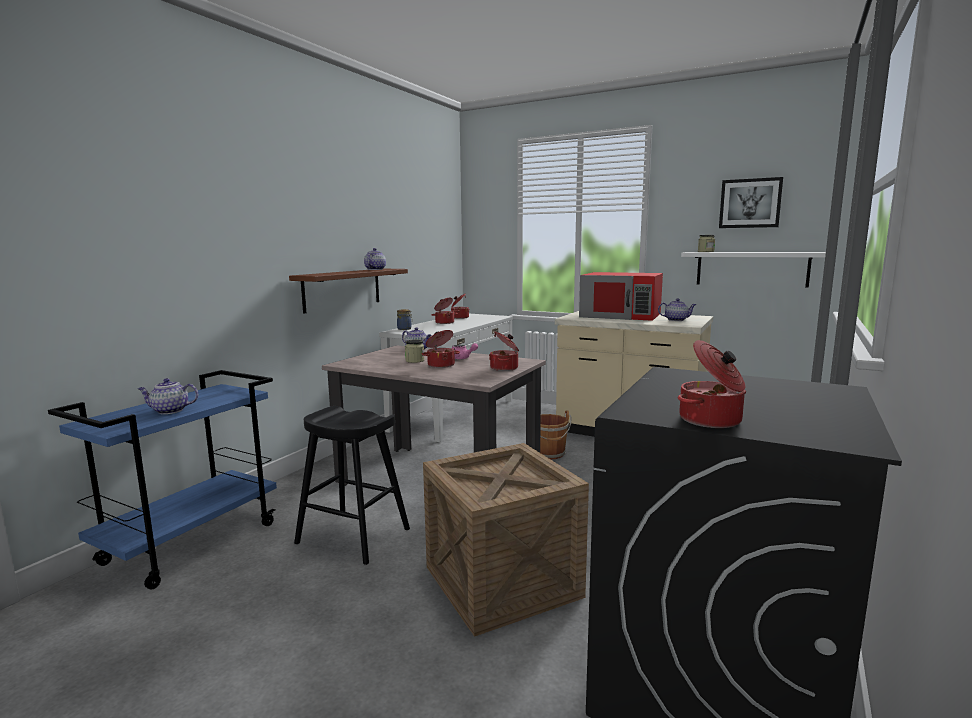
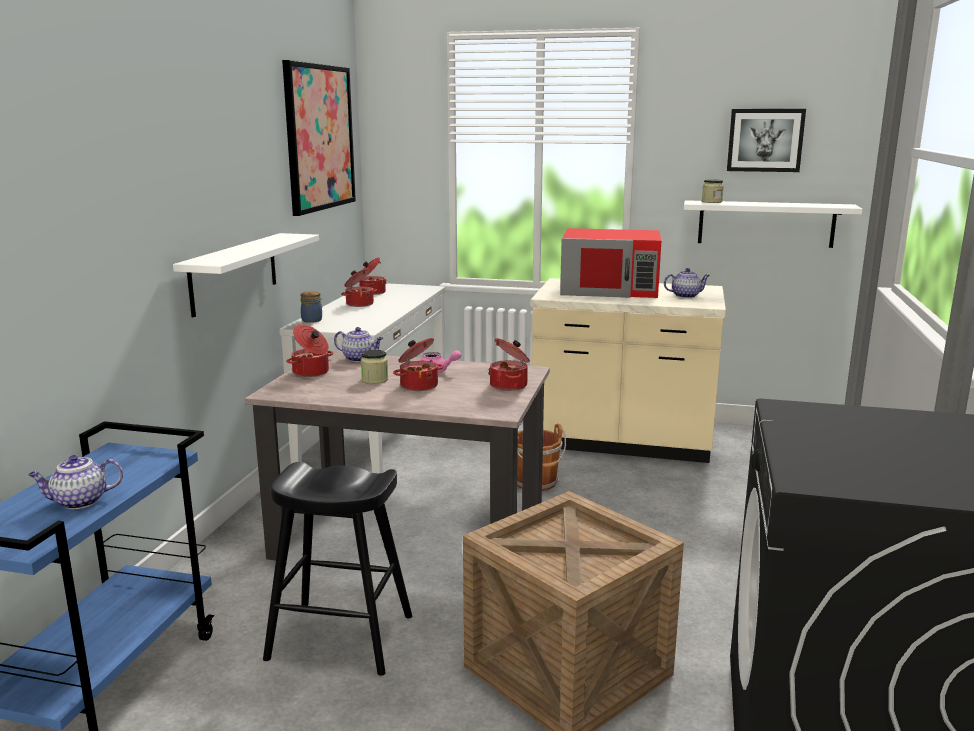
camera: 15 degrees left, 5 degrees up
brown shelf [289,269,408,314] -> white shelf [173,233,319,317]
teapot [364,248,386,270] -> none
cooking pot [678,340,746,428] -> cooking pot moved to [286,324,333,377]
none -> picture [282,60,356,216]

